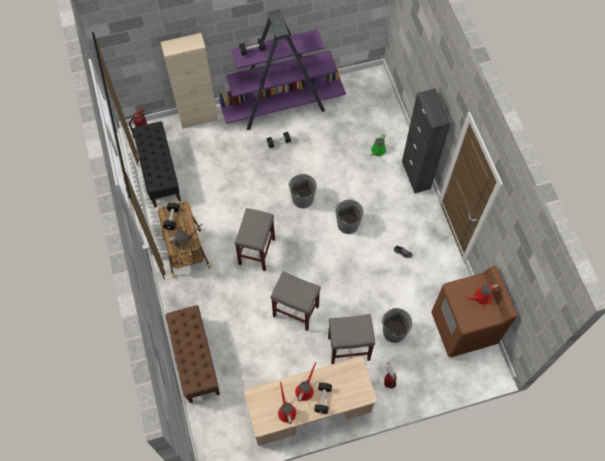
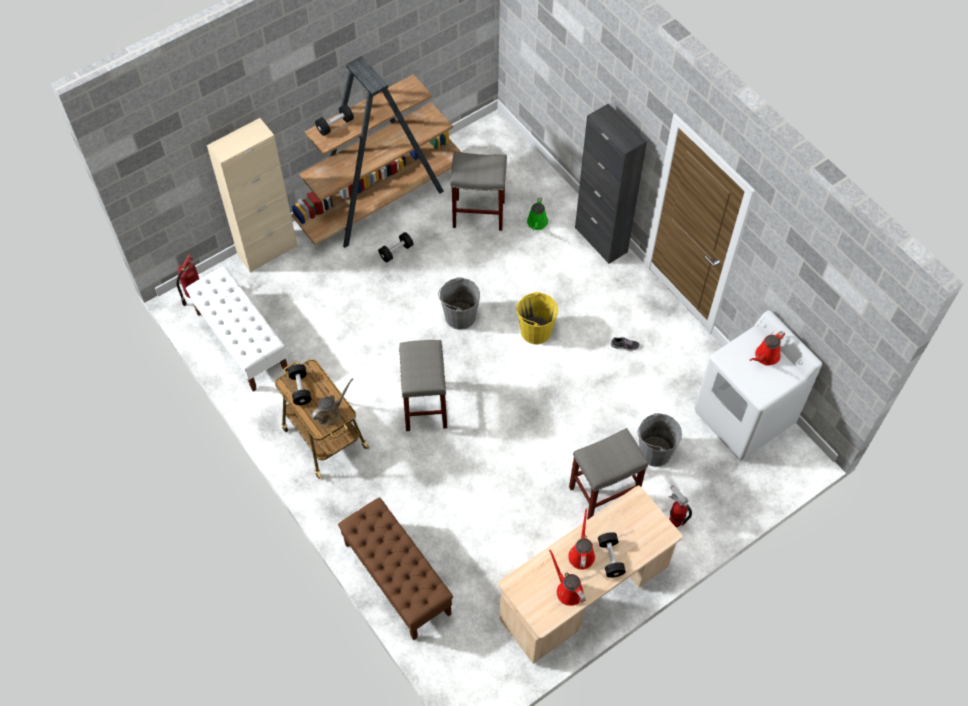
camera: 20 degrees left, 5 degrees down
black bench [132,121,181,208] -> white bench [186,266,288,392]
purple bookcase [219,9,346,130] -> brown bookcase [291,56,461,248]
grey stool [270,271,321,331] -> grey stool moved to [450,152,507,231]
grey bucket [335,199,364,234] -> yellow bucket [516,292,558,344]
brown washing machine [431,266,517,357] -> white washing machine [694,310,822,461]

